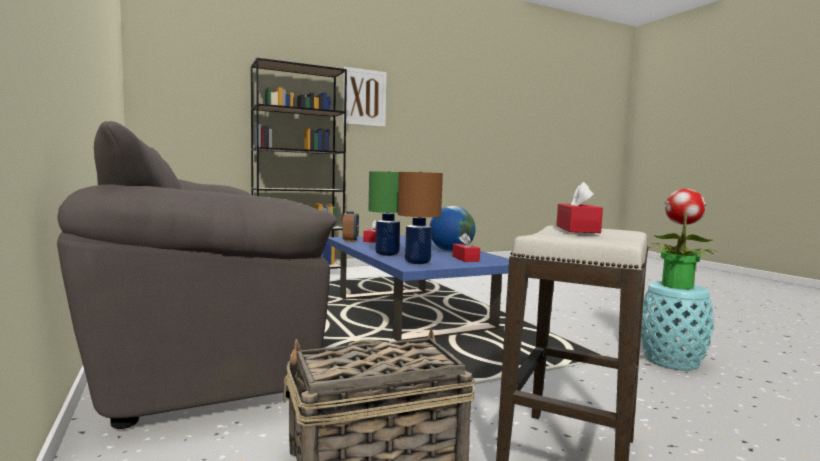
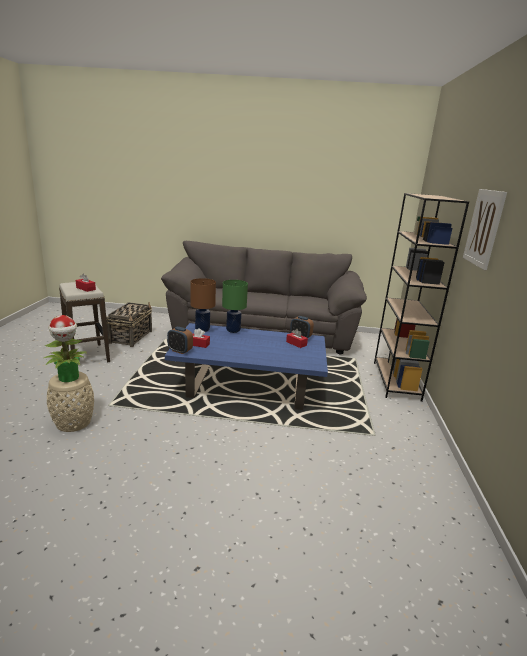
camera: 120 degrees right, 15 degrees up
globe [430,206,475,252] -> none
turquoise stool [641,281,714,370] -> beige stool [47,372,94,432]
none -> alarm clock [167,327,193,354]

